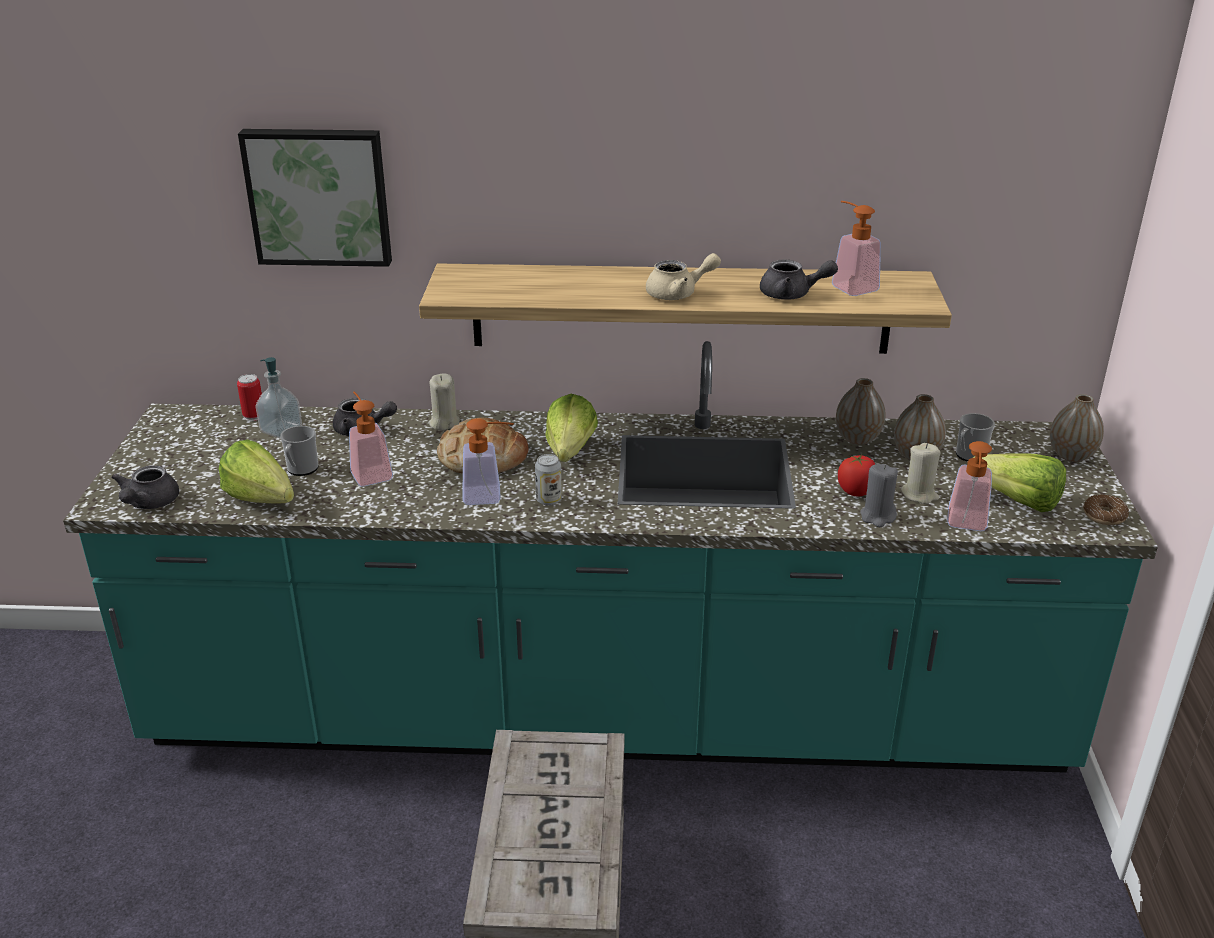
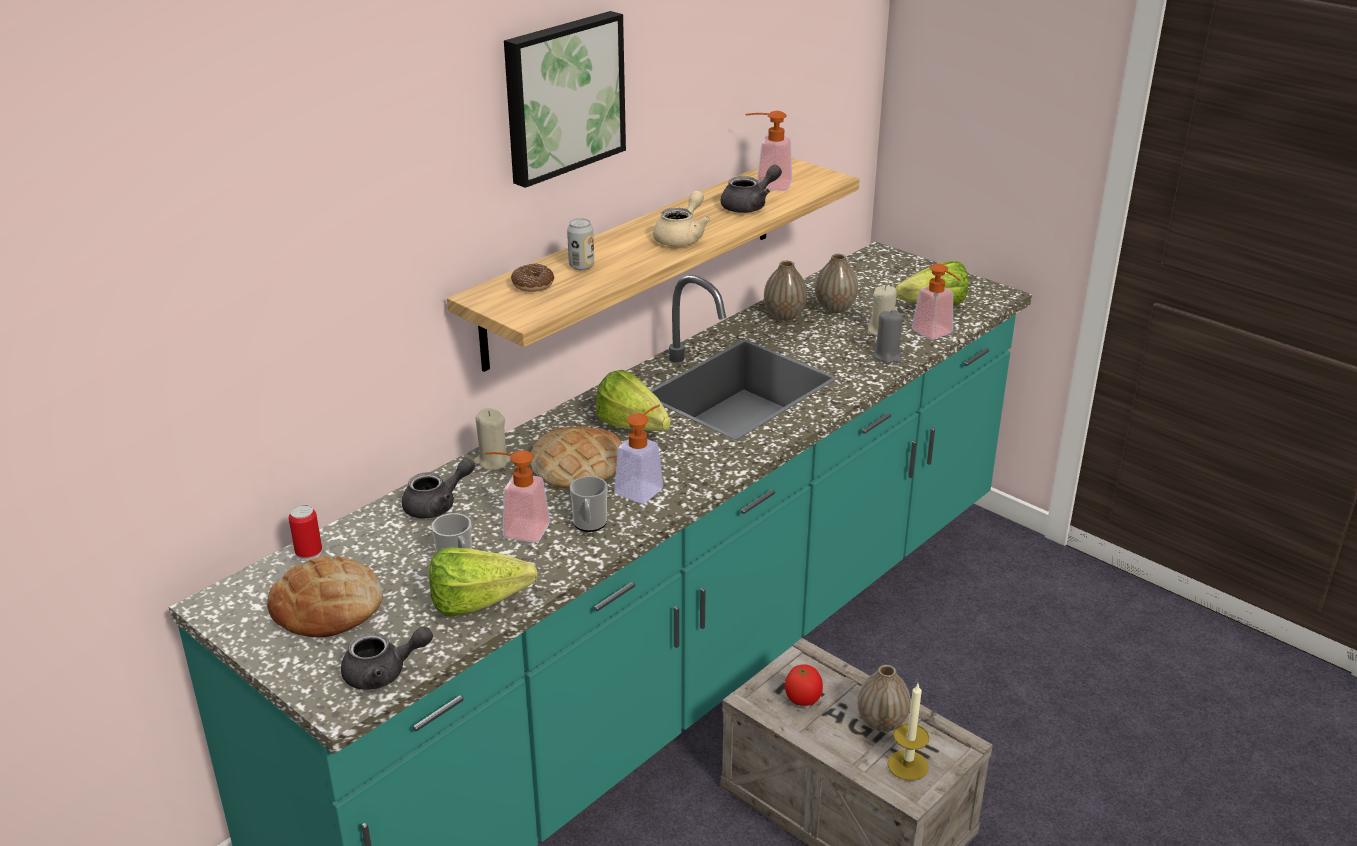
camera: 50 degrees left, 0 degrees up
grey teapot [111,465,179,509] -> grey teapot turned 60 degrees counterclockwise [341,627,433,690]
picture [238,129,392,267] -> picture moved to [504,11,626,188]
soap dispenser [255,357,302,439] -> none
can [535,454,562,506] -> can moved to [567,218,594,270]
tomato [838,454,875,496] -> tomato moved to [785,664,823,706]
mug [956,413,995,462] -> mug moved to [570,476,608,532]
vase [1050,394,1104,462] -> vase moved to [857,665,910,732]
donut [1083,495,1129,525] -> donut moved to [511,264,554,292]
none -> bread [267,556,383,637]
none -> candle [887,684,929,781]

